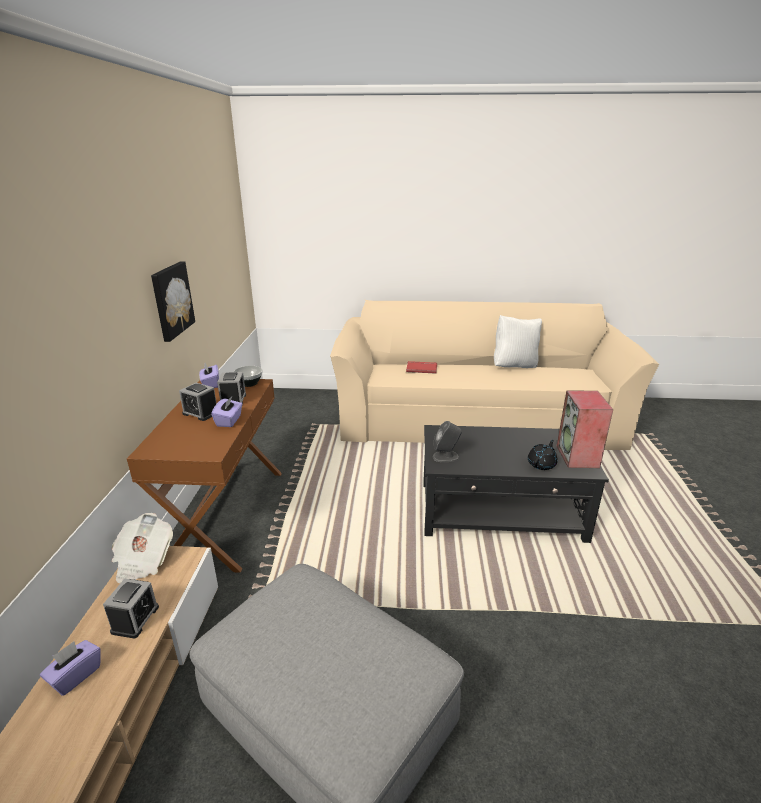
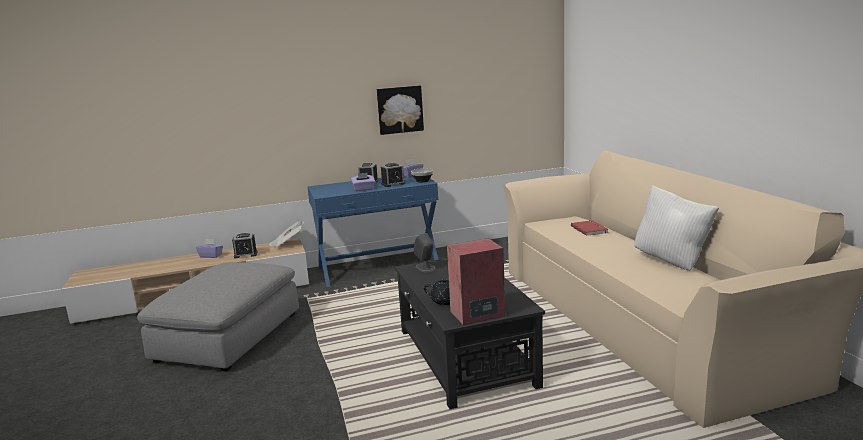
camera: 70 degrees right, 10 degrees down
brown console table [127,379,282,573] -> blue console table [307,177,438,287]

